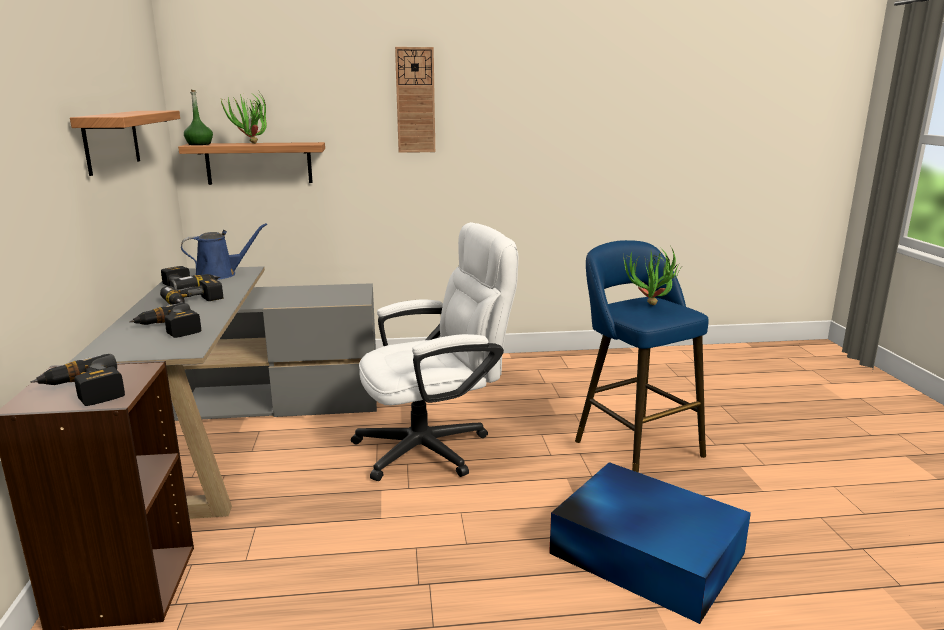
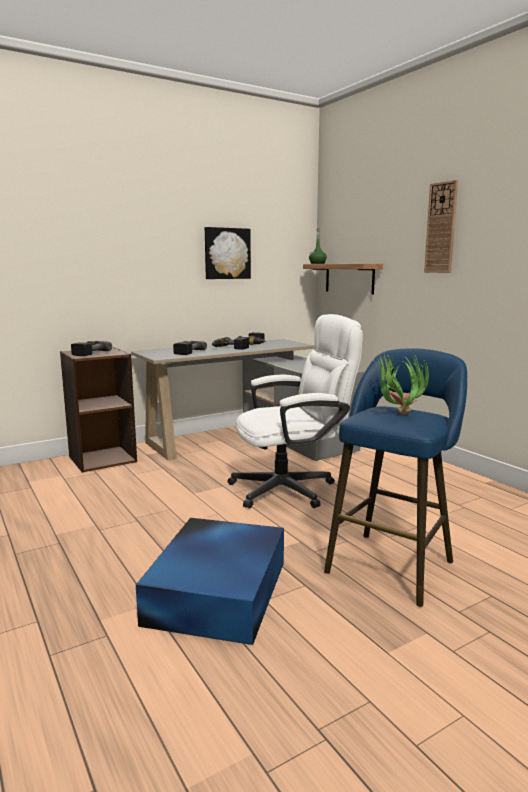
camera: 65 degrees right, 5 degrees down
shelf [70,111,180,176] -> picture [205,227,251,279]
blue watering can [181,223,267,280] -> none
potted plant [221,93,267,144] -> none
white office chair [351,222,518,481] -> white office chair turned 60 degrees counterclockwise [227,314,363,509]

